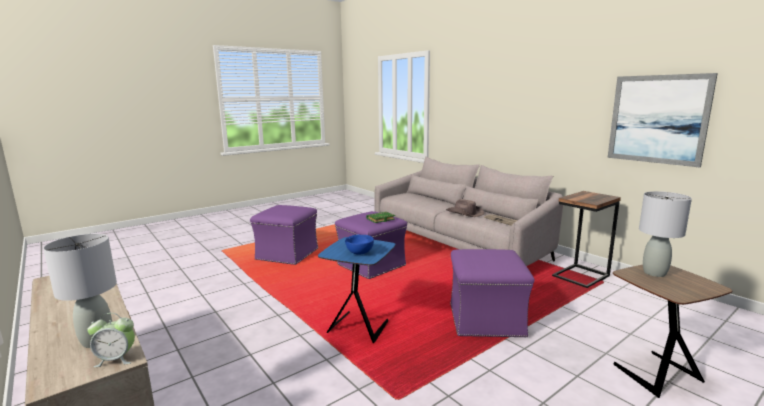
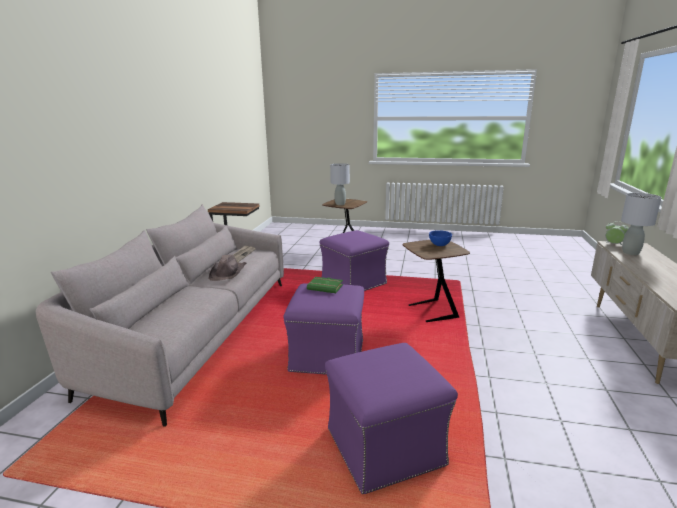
camera: 130 degrees left, 5 degrees up
blue side table [318,237,396,343] -> brown side table [403,240,470,322]
picture [608,73,718,167] -> none

